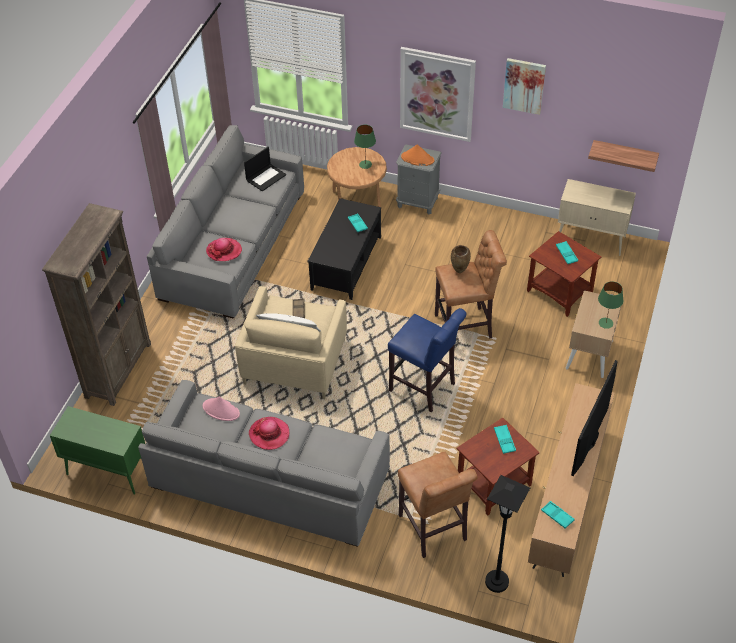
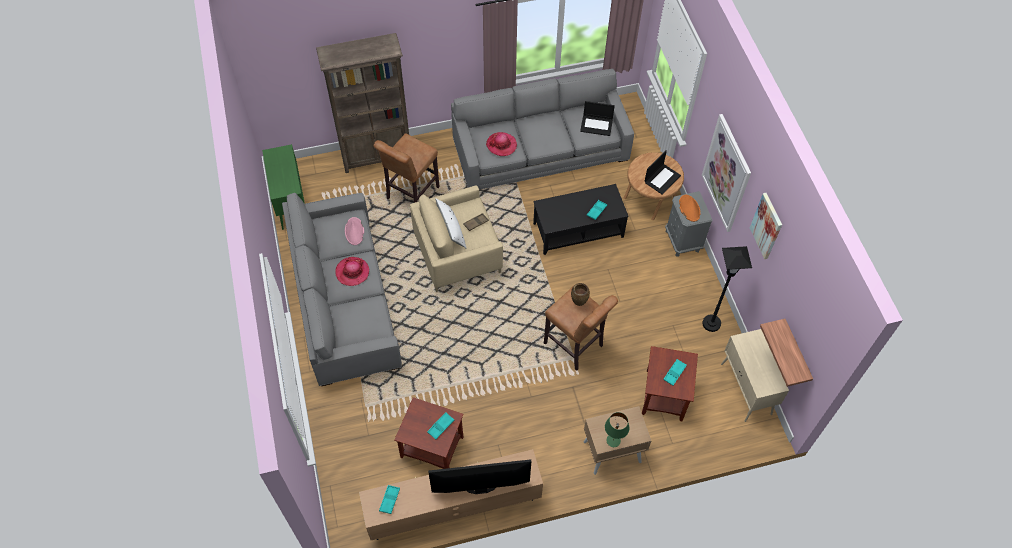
camera: 55 degrees right, 10 degrees up
green table lamp [354,125,376,169] -> laptop [644,150,681,195]
blue stool [388,308,466,412] -> none
brown stool [398,452,477,558] -> brown stool moved to [374,133,440,203]
black floor lamp [485,475,530,593] -> black floor lamp moved to [702,246,752,332]

